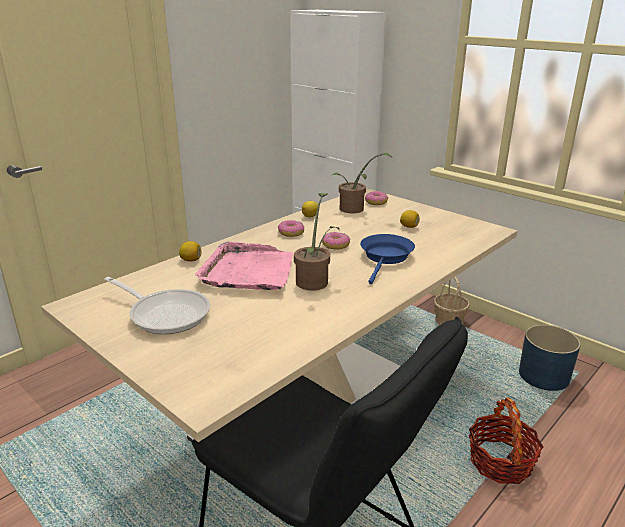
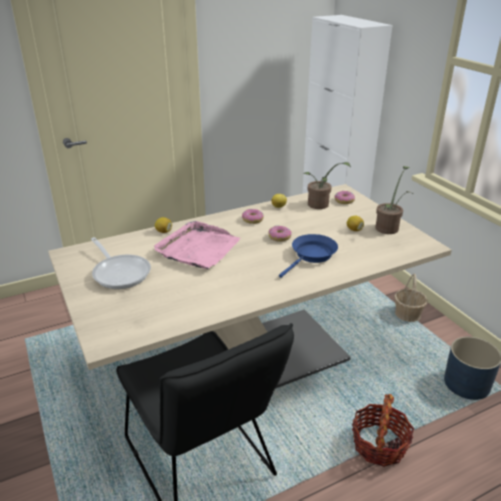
camera: 20 degrees right, 5 degrees up
potted plant [294,193,339,291] -> potted plant moved to [376,166,413,234]

